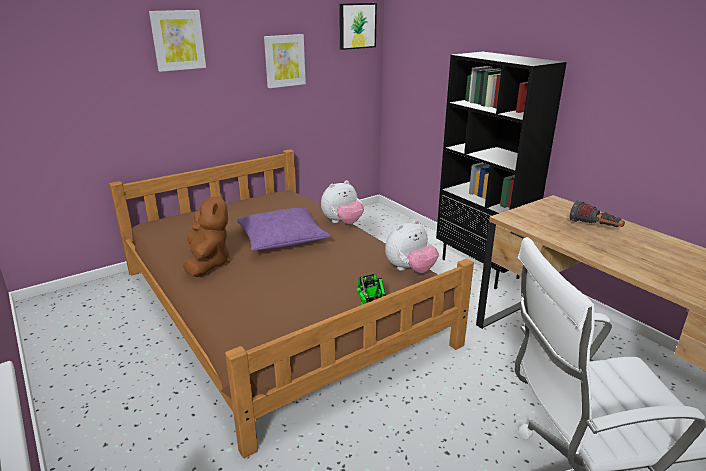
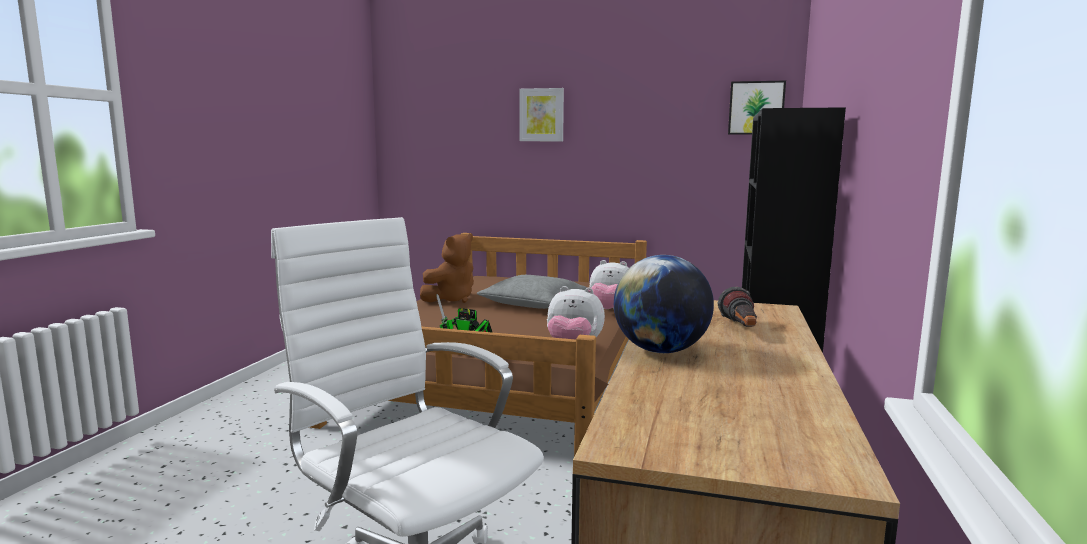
camera: 50 degrees right, 15 degrees down
purple pillow [236,208,331,251] -> grey pillow [477,275,588,309]
picture [264,34,306,88] -> none
none -> globe [614,255,714,353]

